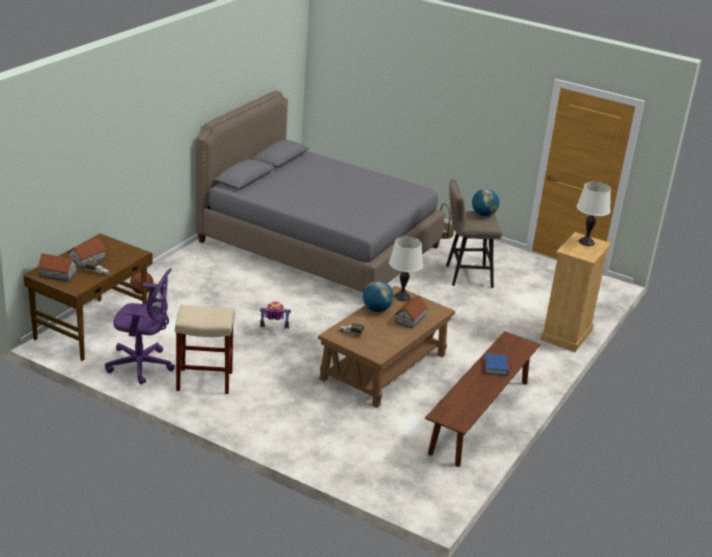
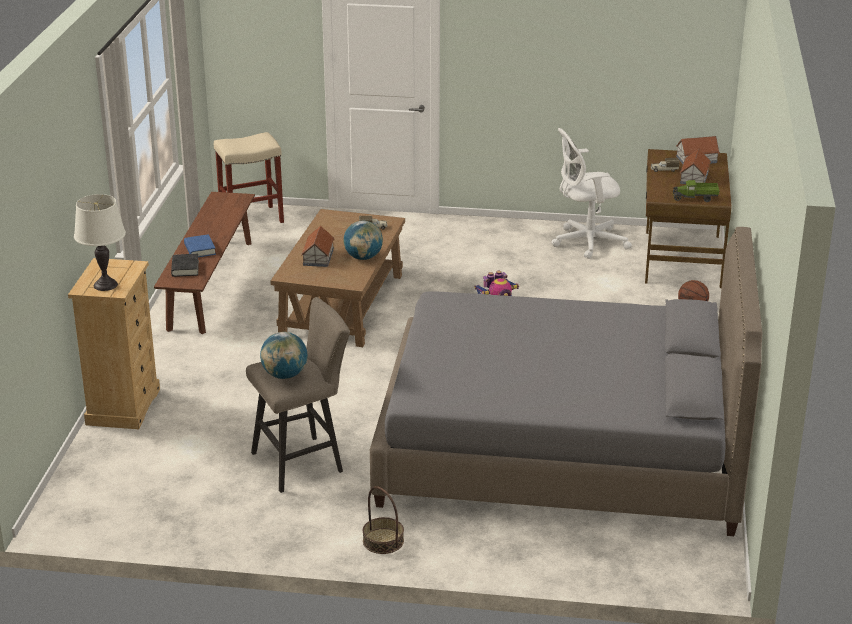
camera: 160 degrees right, 0 degrees up
purple office chair [105,268,175,385] -> white office chair [551,128,632,259]
beige stool [175,304,235,394] -> beige stool moved to [214,132,284,223]
white table lamp [389,237,423,301] -> none
none -> black book [171,254,199,277]
none -> toy truck [672,180,719,202]

